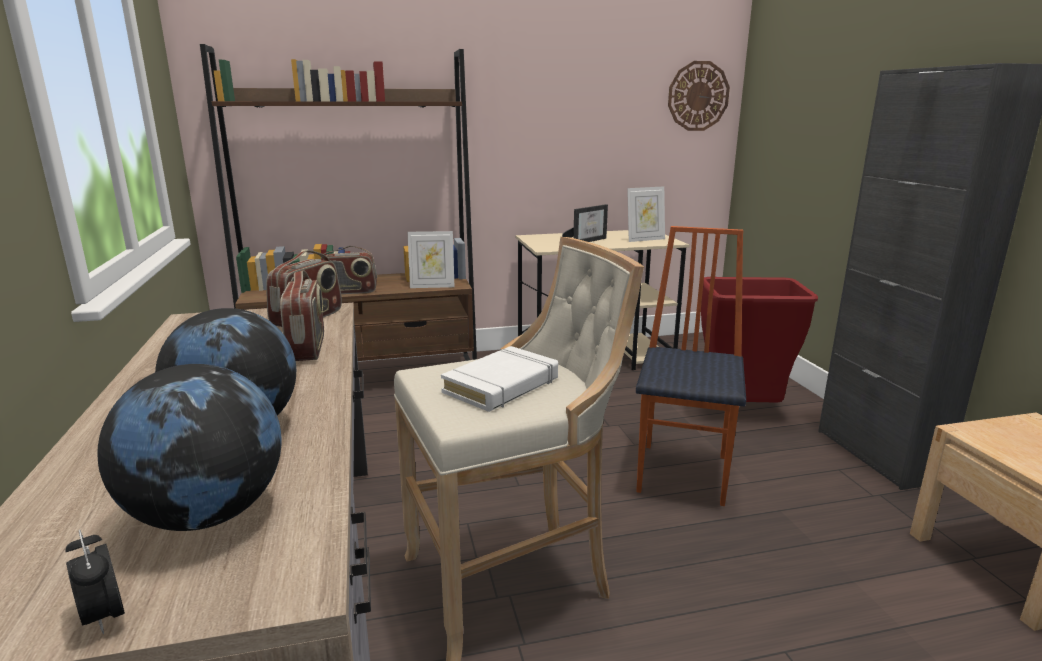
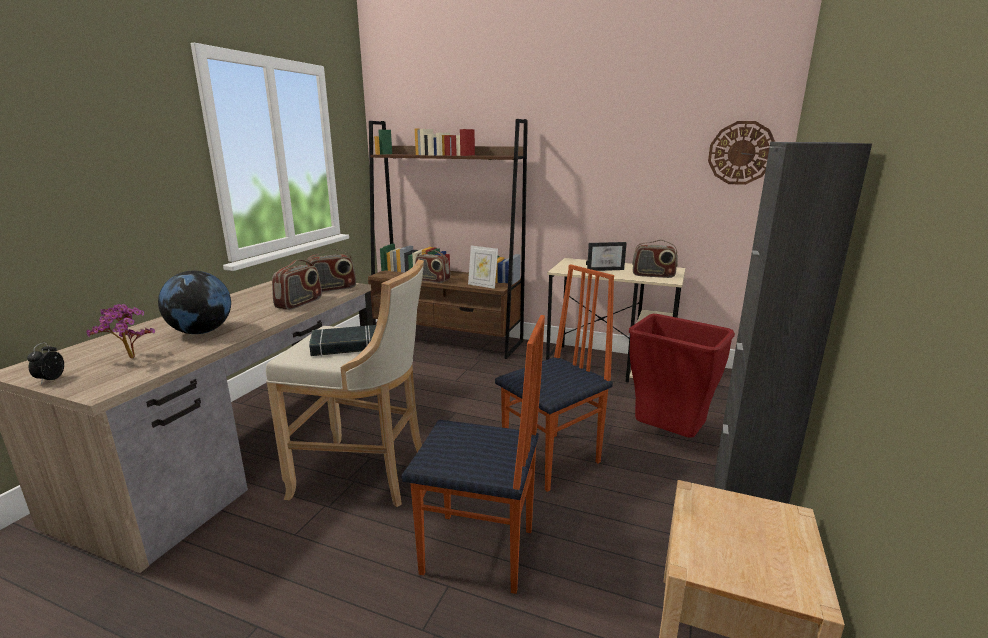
camera: 35 degrees right, 0 degrees up
globe [97,364,282,531] -> potted plant [86,304,155,359]
white book [441,346,558,412] -> black book [309,325,376,356]
picture frame [627,186,665,242] -> radio [632,240,677,278]
none -> chair [401,315,545,594]

